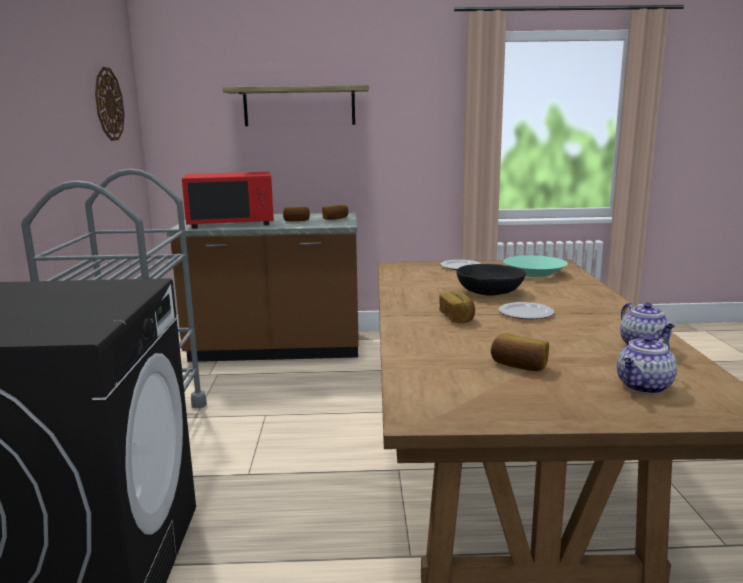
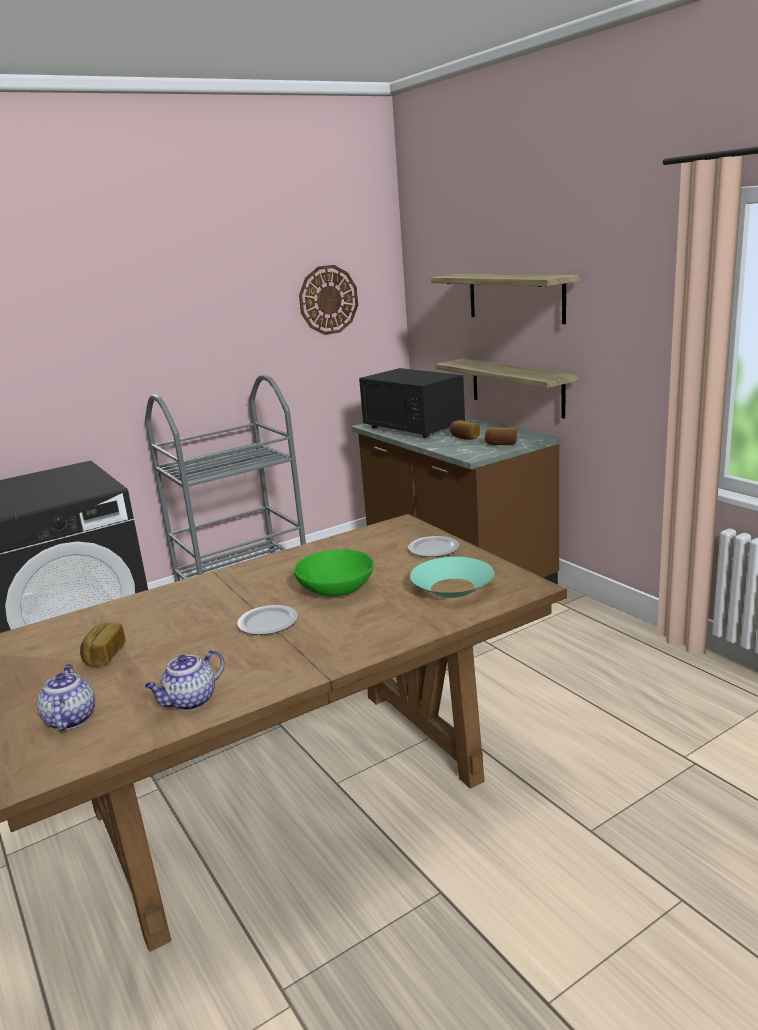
camera: 60 degrees right, 5 degrees up
red microwave [182,172,274,228] -> black microwave [359,368,465,438]
bread [439,291,475,323] -> none
black bowl [456,264,526,296] -> green bowl [294,549,374,596]
teapot [617,335,677,394] -> teapot turned 60 degrees clockwise [37,664,95,730]
none -> shelf [435,358,578,419]

